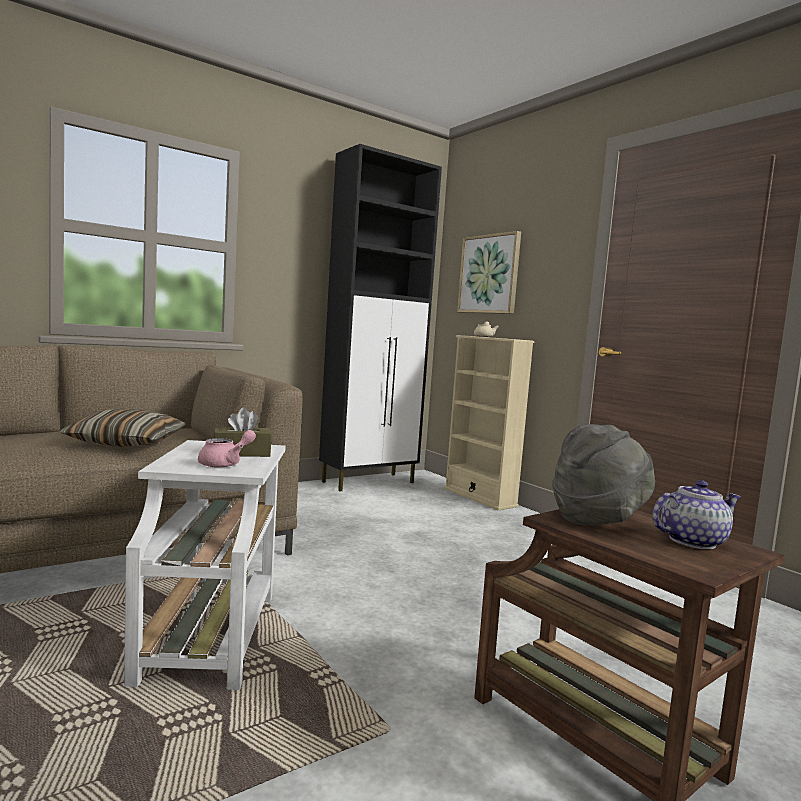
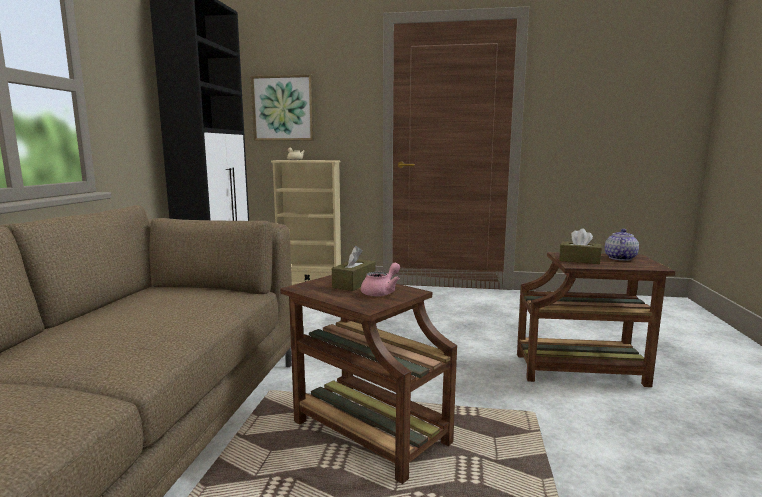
camera: 45 degrees left, 5 degrees up
pillow [60,409,186,447] -> none
white side table [124,440,286,690] -> brown side table [280,275,457,484]
pink teapot [198,430,256,468] -> pink teapot turned 45 degrees clockwise [361,263,400,297]
grey hat [552,424,655,526] -> brown tissue box [559,228,602,264]

